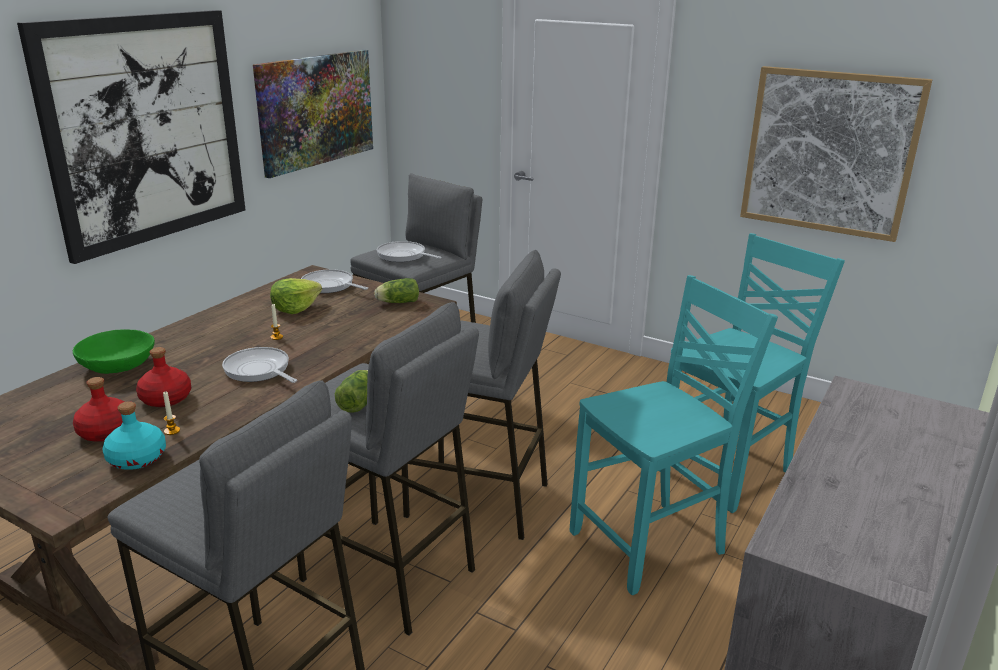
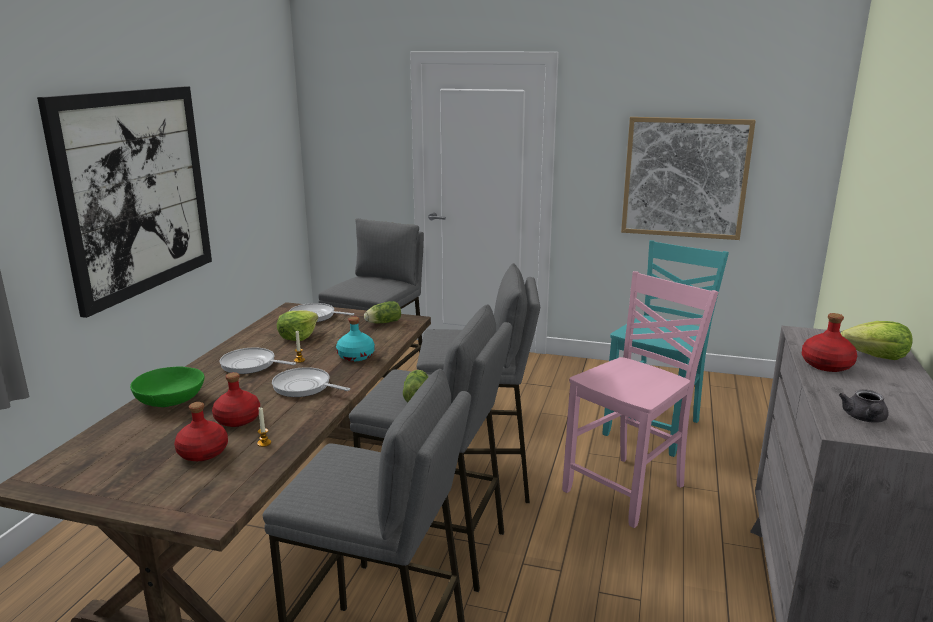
camera: 15 degrees left, 5 degrees down
turquoise bottle [103,401,166,470] -> turquoise bottle moved to [336,316,375,361]
picture [253,50,373,178] -> none
frying pan [377,241,441,262] -> frying pan moved to [219,347,296,374]
turquoise chair [570,275,778,595] -> pink chair [562,271,718,528]
none -> red bottle [802,313,857,372]
none -> grey teapot [839,389,888,423]
none -> lettuce [841,321,913,360]

